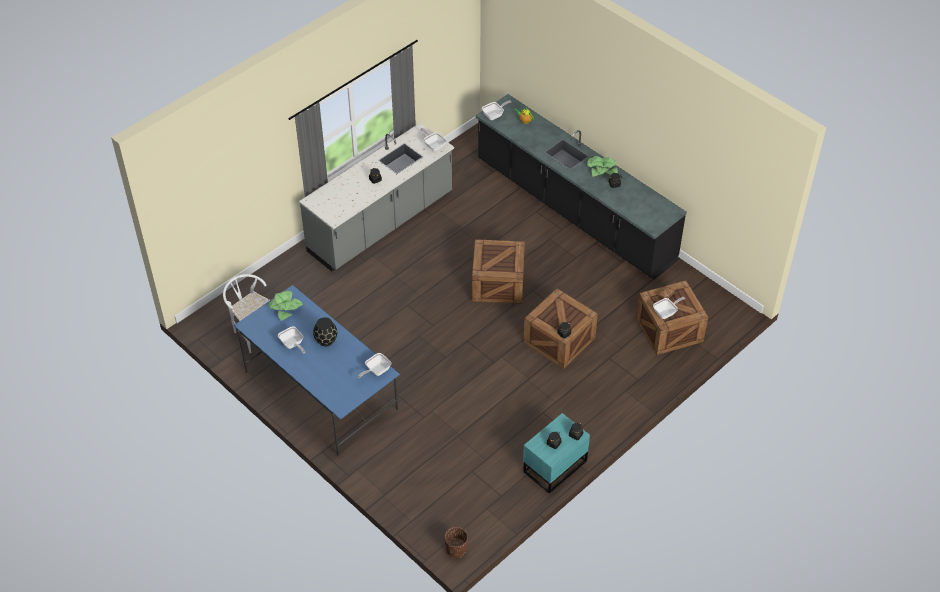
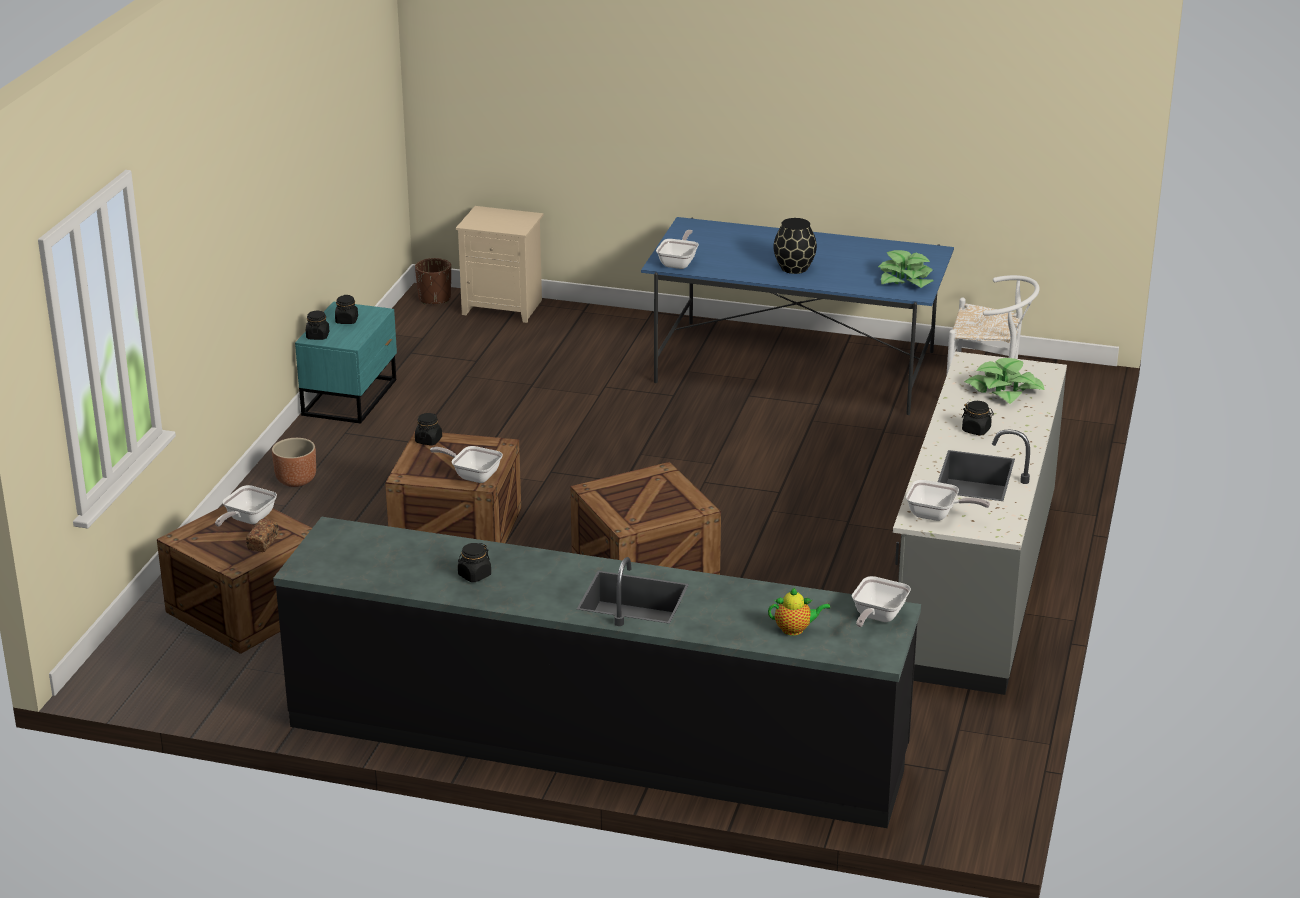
camera: 150 degrees right, 20 degrees down
frying pan [278,326,305,354] -> frying pan moved to [430,446,503,483]
potted plant [587,156,618,177] -> potted plant moved to [964,358,1045,404]
none -> brown planter [272,438,316,487]
none -> beige nightstand [456,206,544,323]

